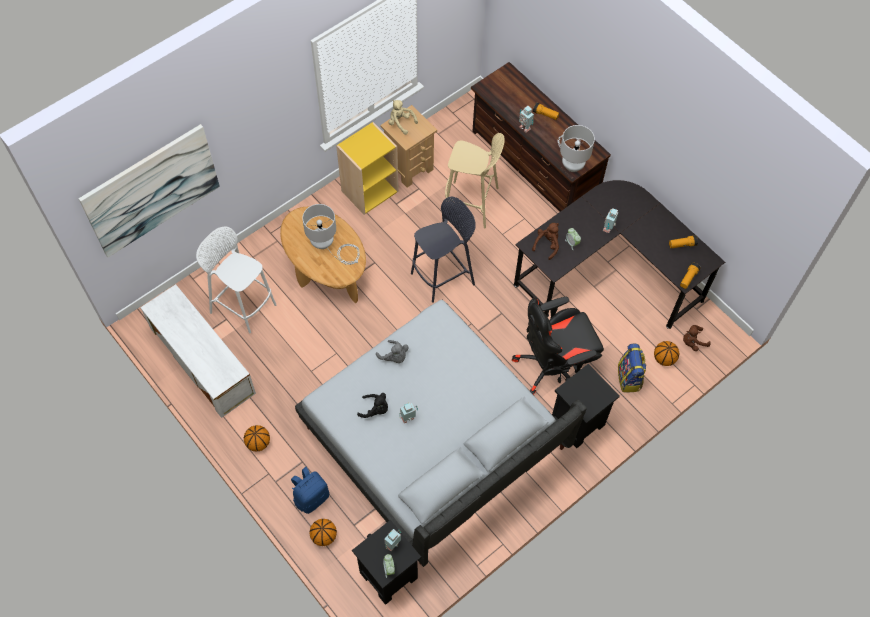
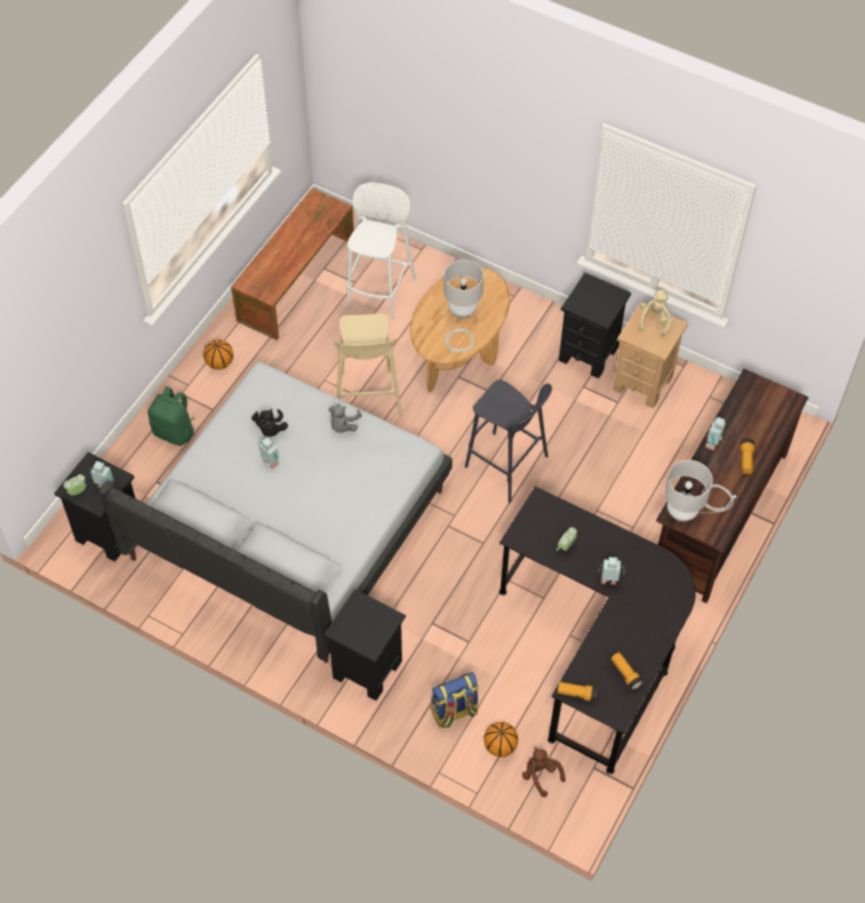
camera: 70 degrees right, 5 degrees down
picture [78,124,220,257] -> none
white bench [140,284,256,418] -> brown bench [231,188,354,340]
blue backpack [291,467,329,514] -> green backpack [148,387,194,446]
basketball [309,519,337,546] -> none
yellow bookcase [336,122,399,215] -> black nightstand [559,273,631,379]
beige stool [445,133,505,229] -> beige stool moved to [334,313,403,418]
black office chair [512,297,604,395] -> none
brown plush toy [532,223,559,260] -> none

